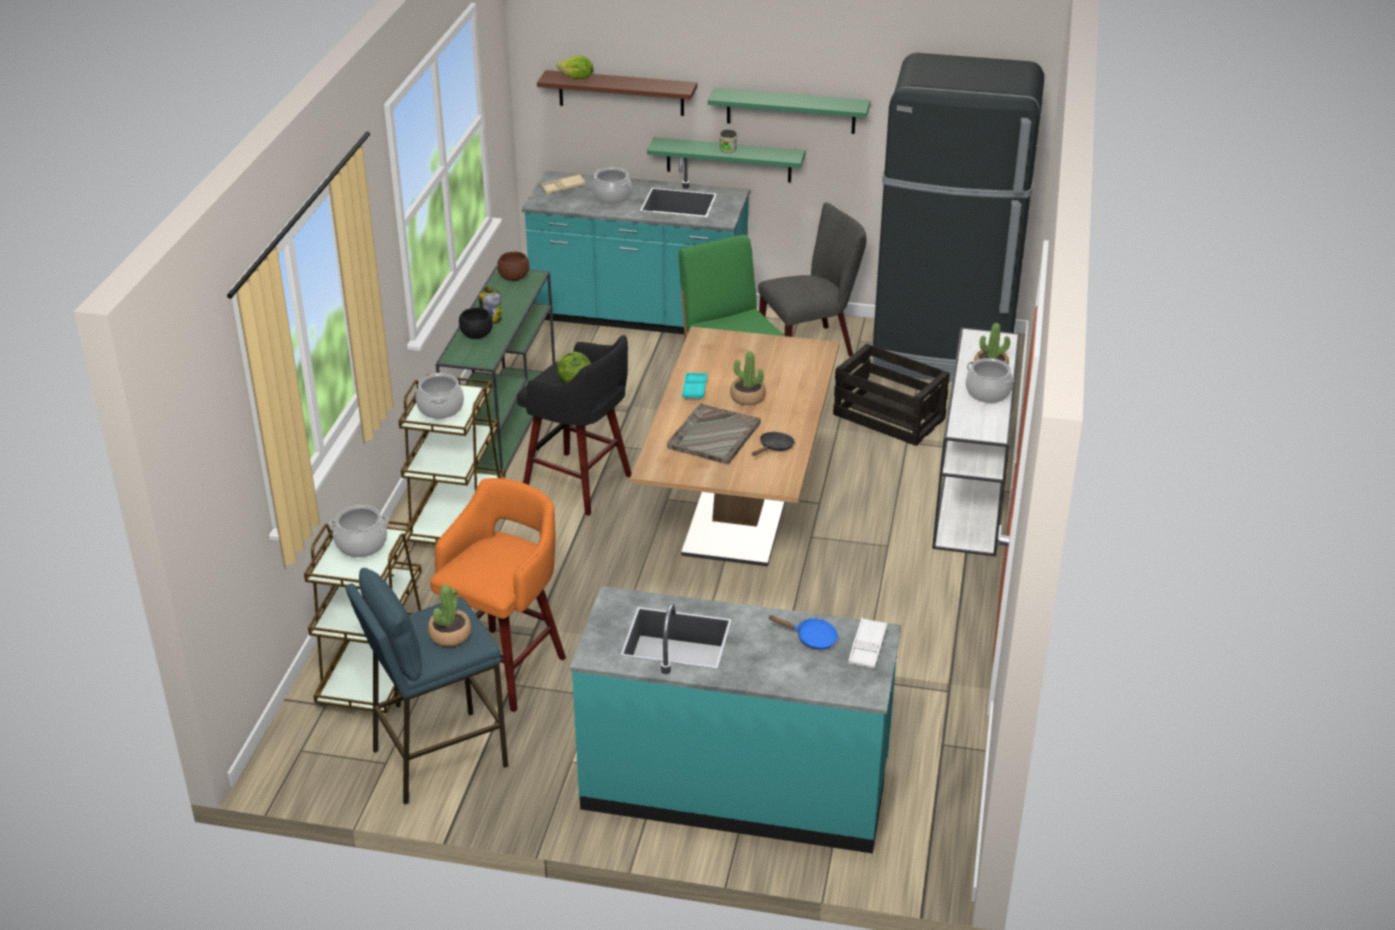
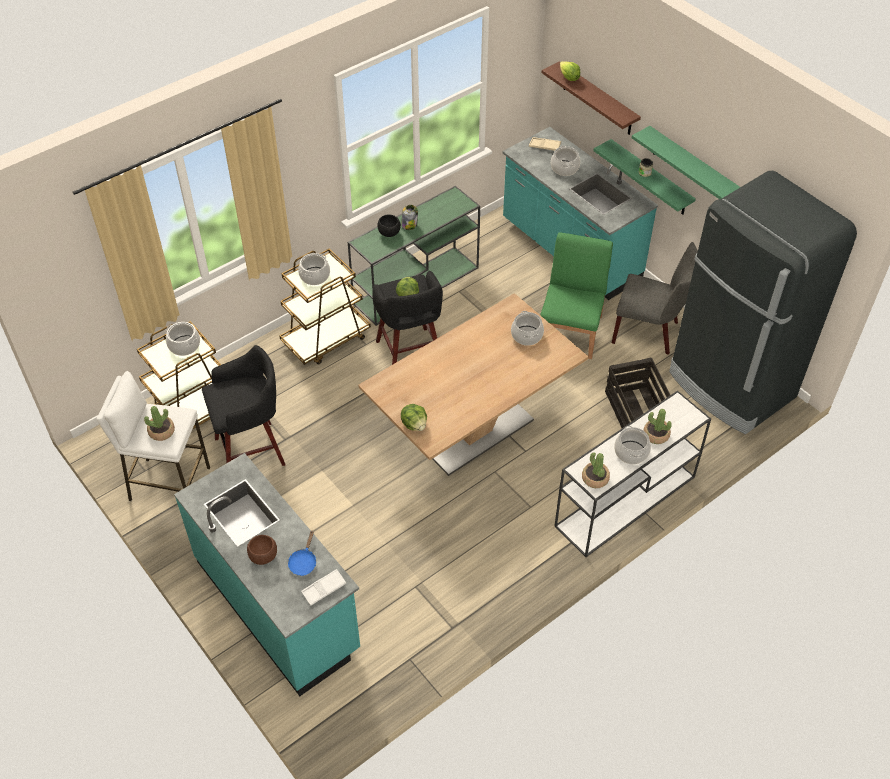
camera: 40 degrees right, 15 degrees up
blue stool [346,568,508,805] -> white stool [97,371,210,501]
orange stool [430,478,566,712] -> black stool [202,345,286,466]
brown bowl [497,252,529,281] -> brown bowl moved to [247,535,277,565]
grey tray [667,403,761,465] -> none
turquoise tray [682,373,707,399] -> none
potted plant [730,351,766,405] -> potted plant moved to [582,452,610,488]
black frying pan [752,432,795,456] -> none
blue frying pan [769,615,838,650] -> blue frying pan turned 45 degrees clockwise [288,530,316,576]
none -> lettuce [401,404,427,431]
none -> cooking pot [511,311,544,346]

